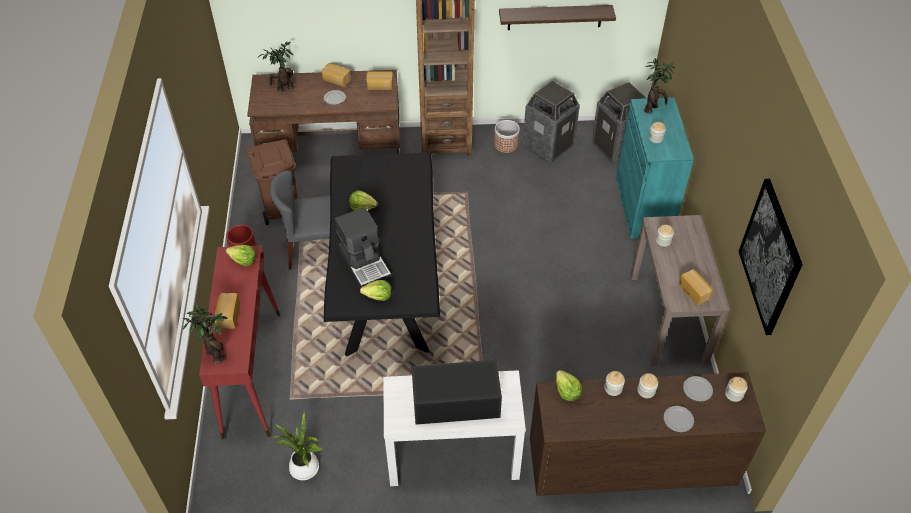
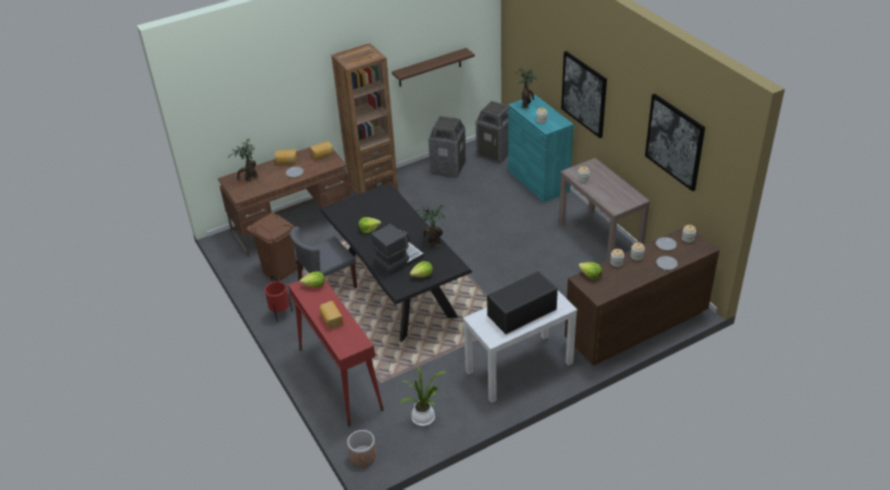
camera: 25 degrees left, 10 degrees down
potted plant [183,303,228,364] -> potted plant moved to [416,205,446,247]
coffee machine [335,207,391,288] -> coffee machine turned 75 degrees counterclockwise [371,224,424,276]
planter [494,120,520,153] -> planter moved to [347,430,376,467]
bread [678,269,713,305] -> none
none -> picture [561,51,607,138]

